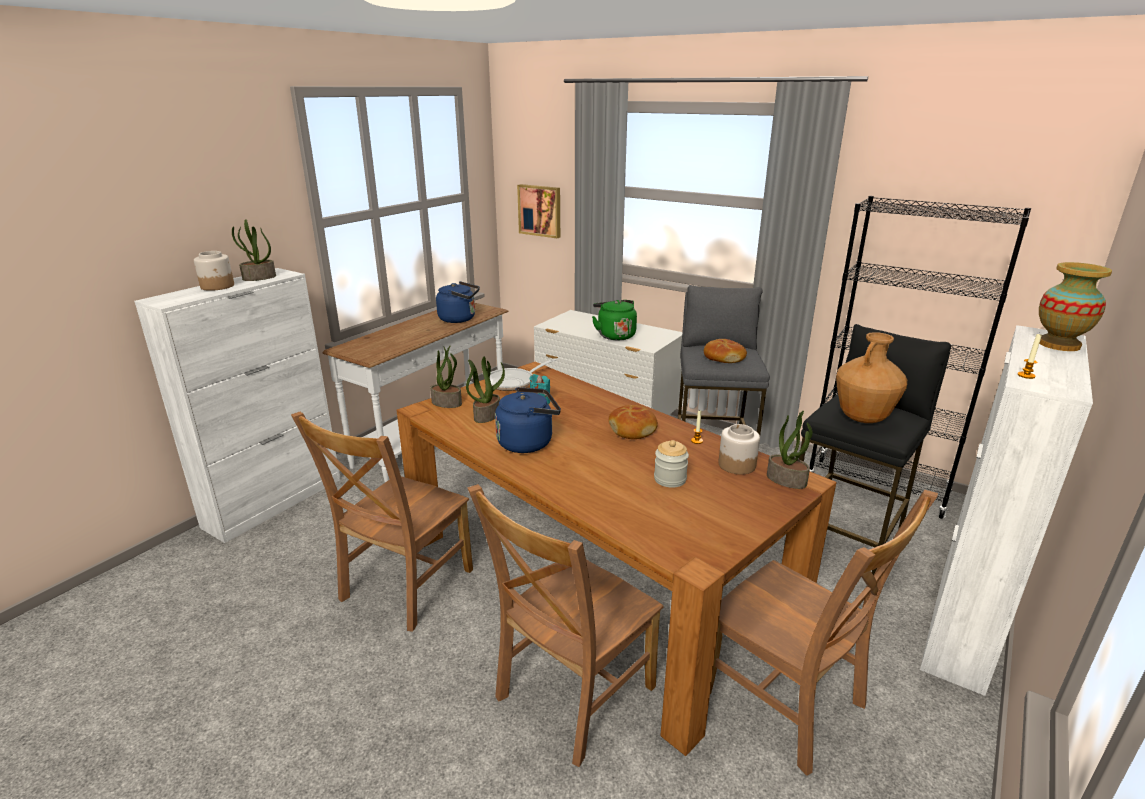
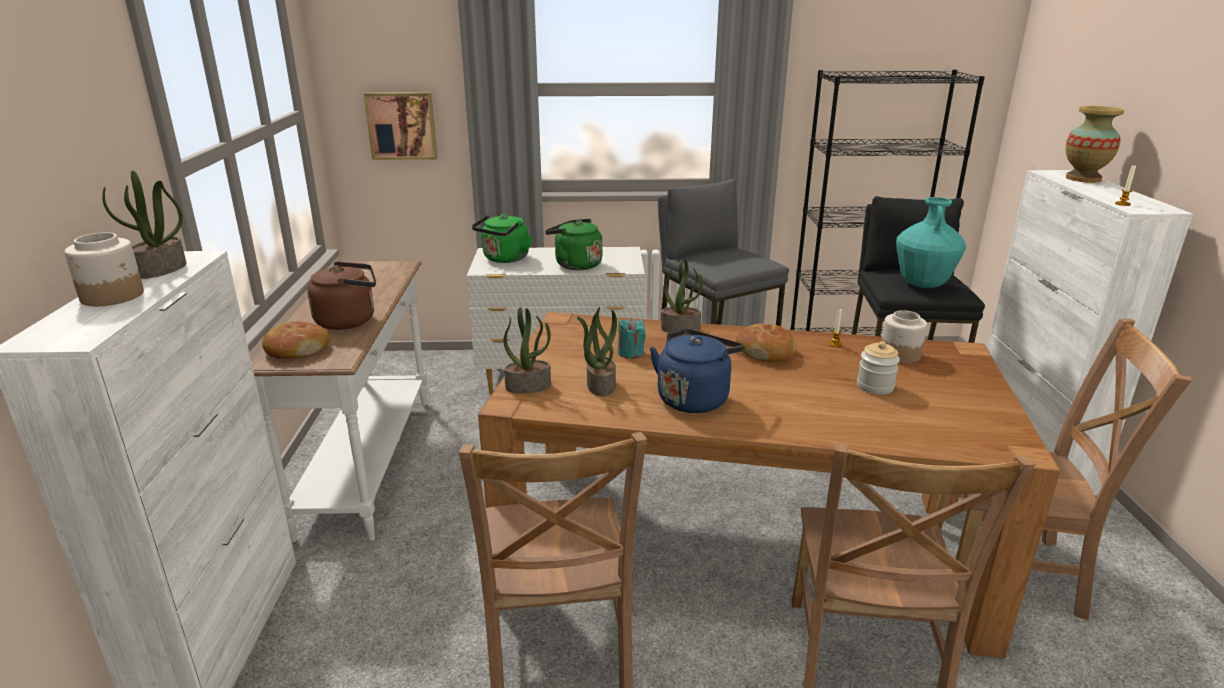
camera: 35 degrees left, 0 degrees up
blue kettle [436,281,480,323] -> none
frying pan [490,358,557,391] -> none
bread [704,339,747,363] -> bread moved to [262,321,330,358]
potted plant [767,411,813,489] -> potted plant moved to [661,260,703,333]
brown vase [836,332,907,423] -> turquoise vase [896,197,966,288]
none -> brown kettle [307,262,376,330]
none -> green kettle [472,214,532,263]

